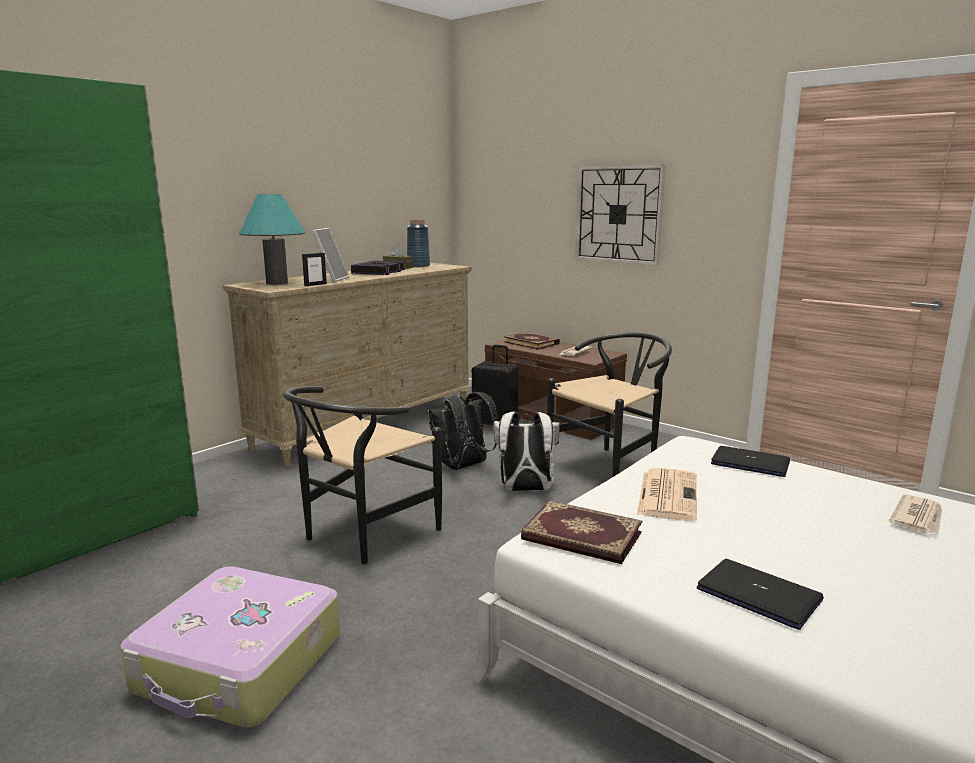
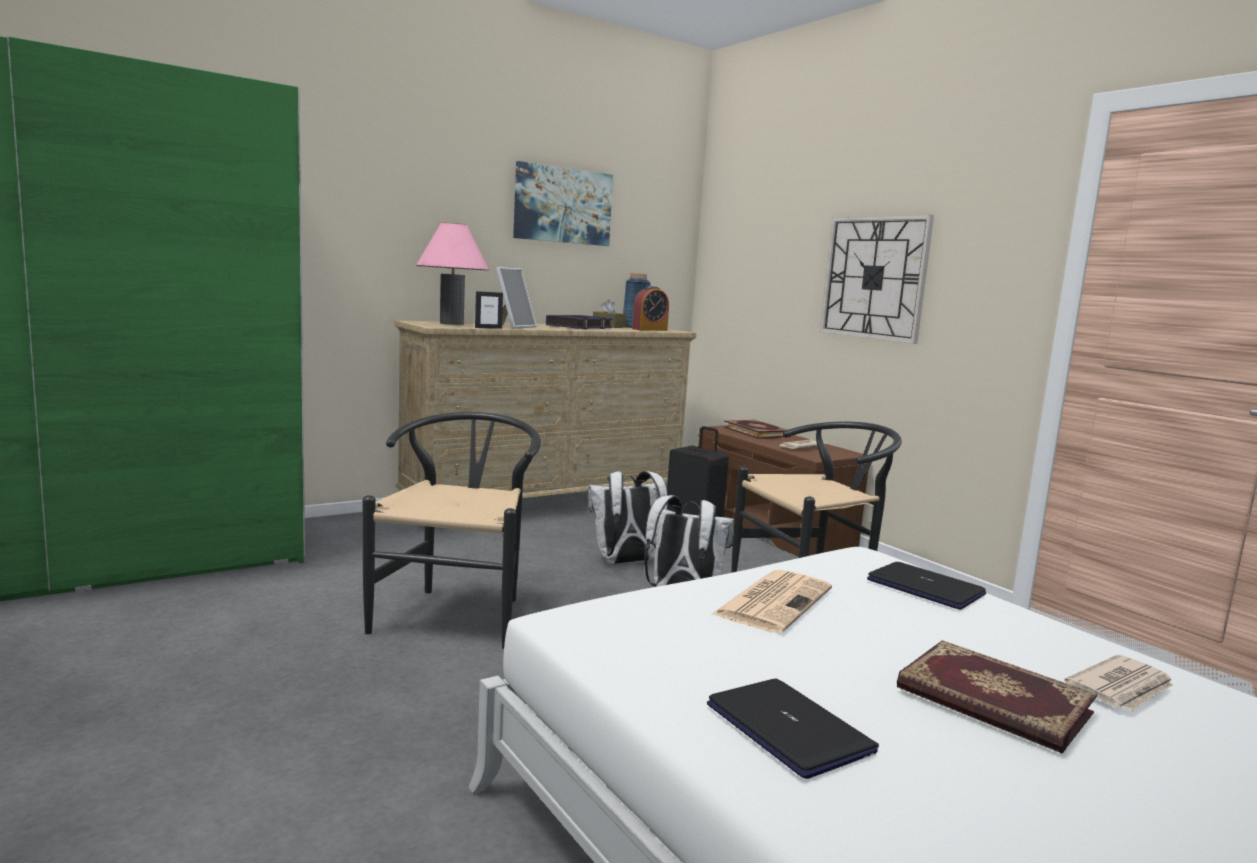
camera: 15 degrees right, 5 degrees down
suitcase [120,566,340,728] -> none
turquoise table lamp [239,194,306,285] -> pink table lamp [416,223,489,325]
black chair [283,386,442,564] -> black chair turned 135 degrees clockwise [362,412,541,649]
black backpack [428,392,498,470] -> white backpack [588,471,668,564]
book [521,500,642,564] -> book moved to [897,640,1097,753]
none -> picture [513,161,613,246]
none -> alarm clock [632,286,669,331]

